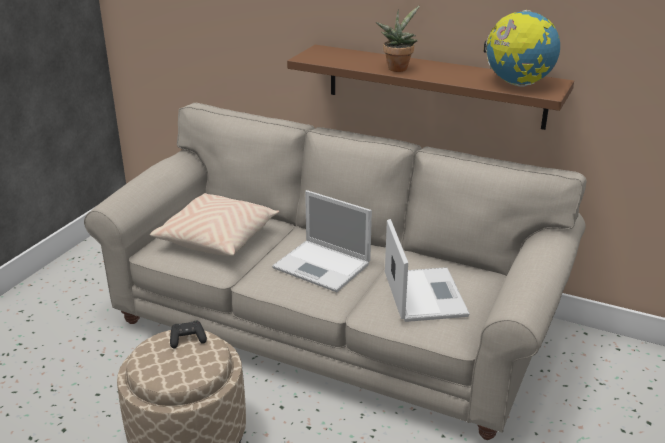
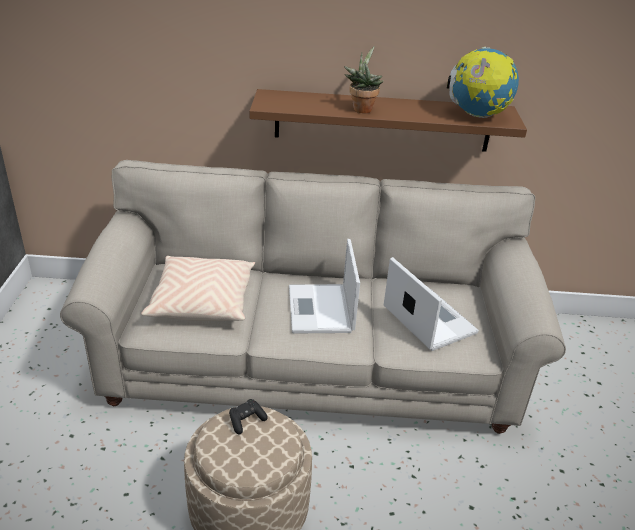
camera: 25 degrees left, 5 degrees up
laptop [272,190,372,292] -> laptop turned 75 degrees clockwise [289,239,360,334]

